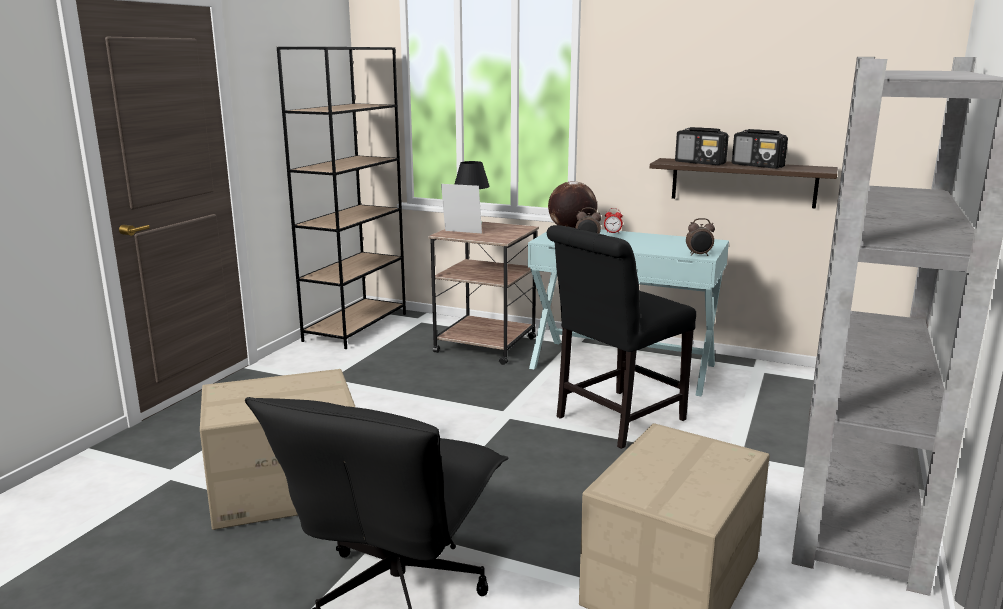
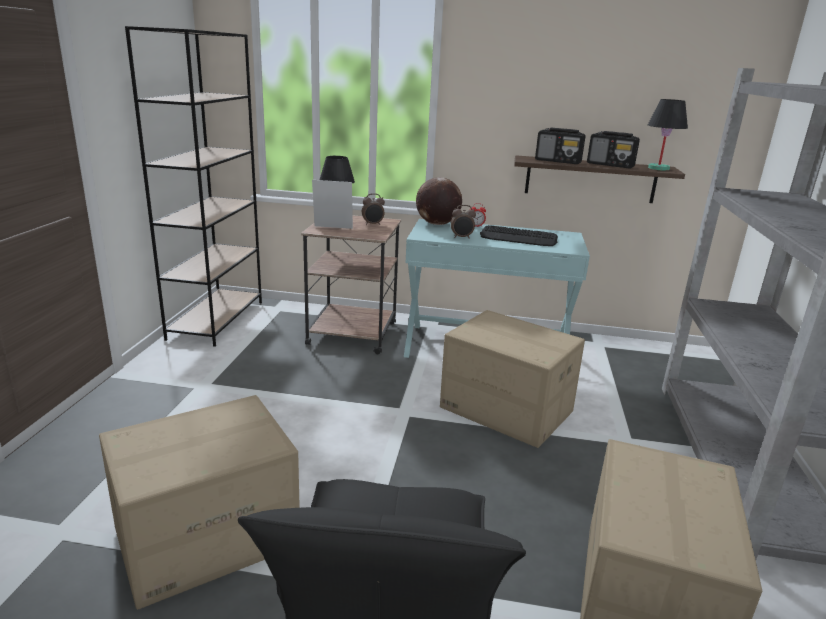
camera: 15 degrees left, 5 degrees up
black chair [547,225,696,449] -> cardboard box [440,310,585,448]
alarm clock [686,218,715,256] -> alarm clock moved to [362,193,385,225]
none -> keyboard [480,225,558,246]
none -> black table lamp [648,99,688,171]

